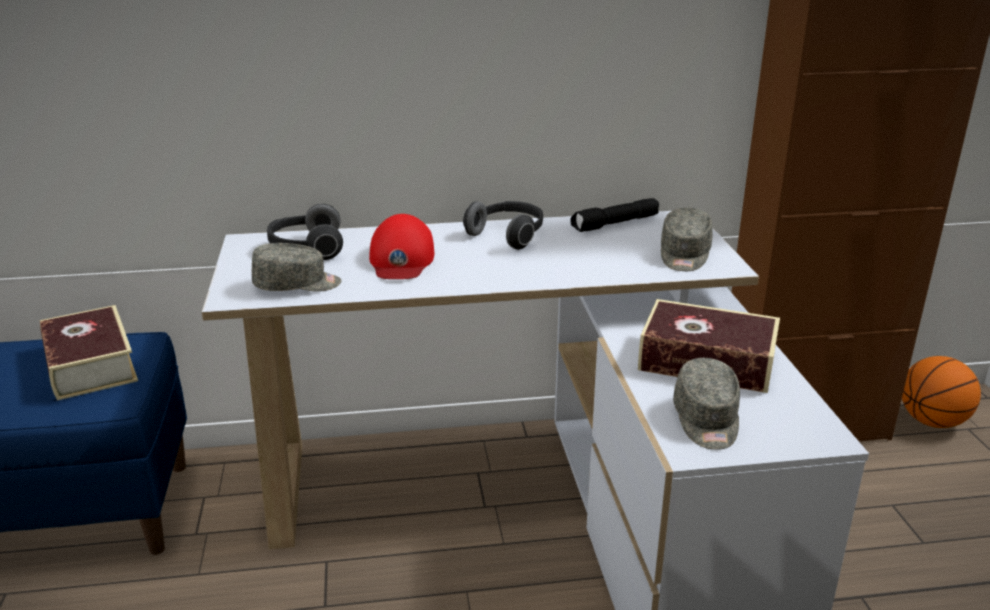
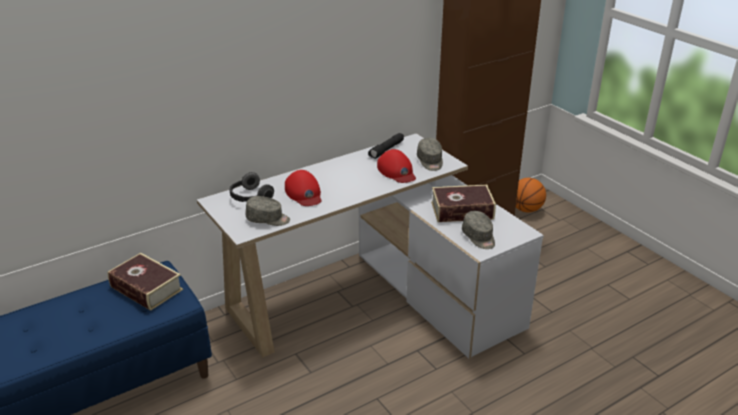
camera: 25 degrees left, 5 degrees up
grey cap [251,243,342,292] -> grey cap turned 45 degrees clockwise [246,196,290,226]
headphones [463,201,543,250] -> none
none -> red cap [377,149,416,183]

